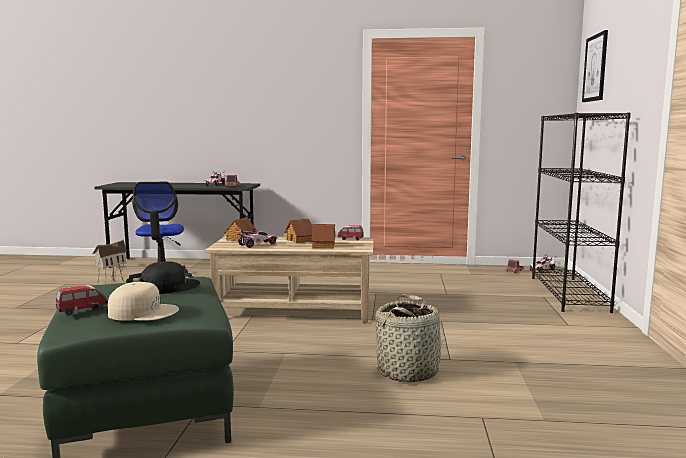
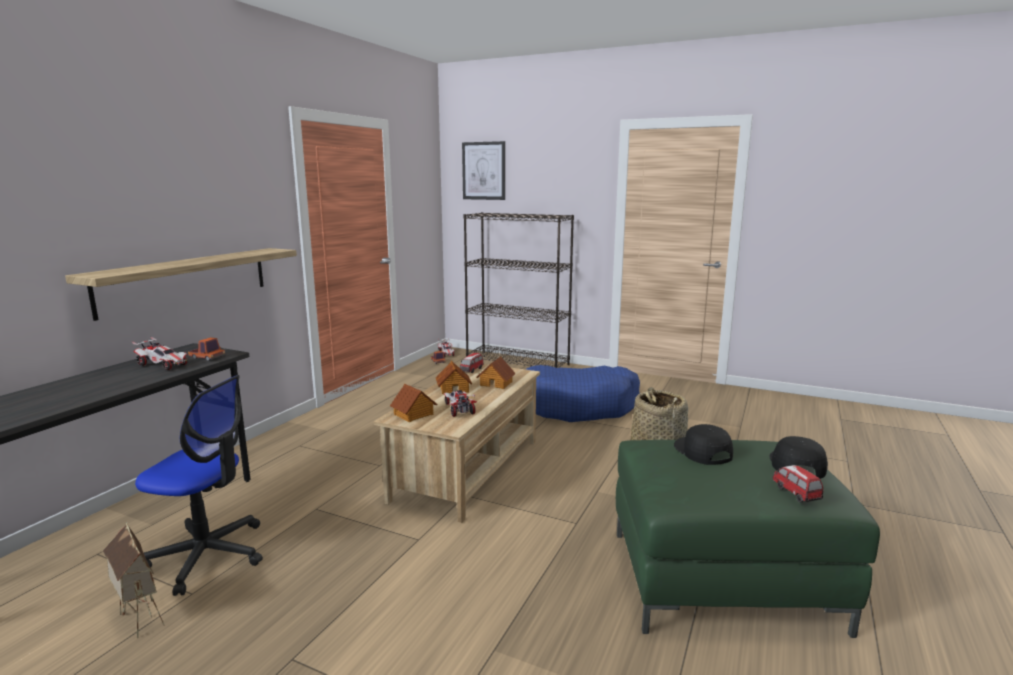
camera: 70 degrees left, 5 degrees up
beige cap [108,282,179,321] -> black cap [769,436,828,479]
none -> shelf [65,248,297,321]
none -> blue dog bed [525,365,640,422]

